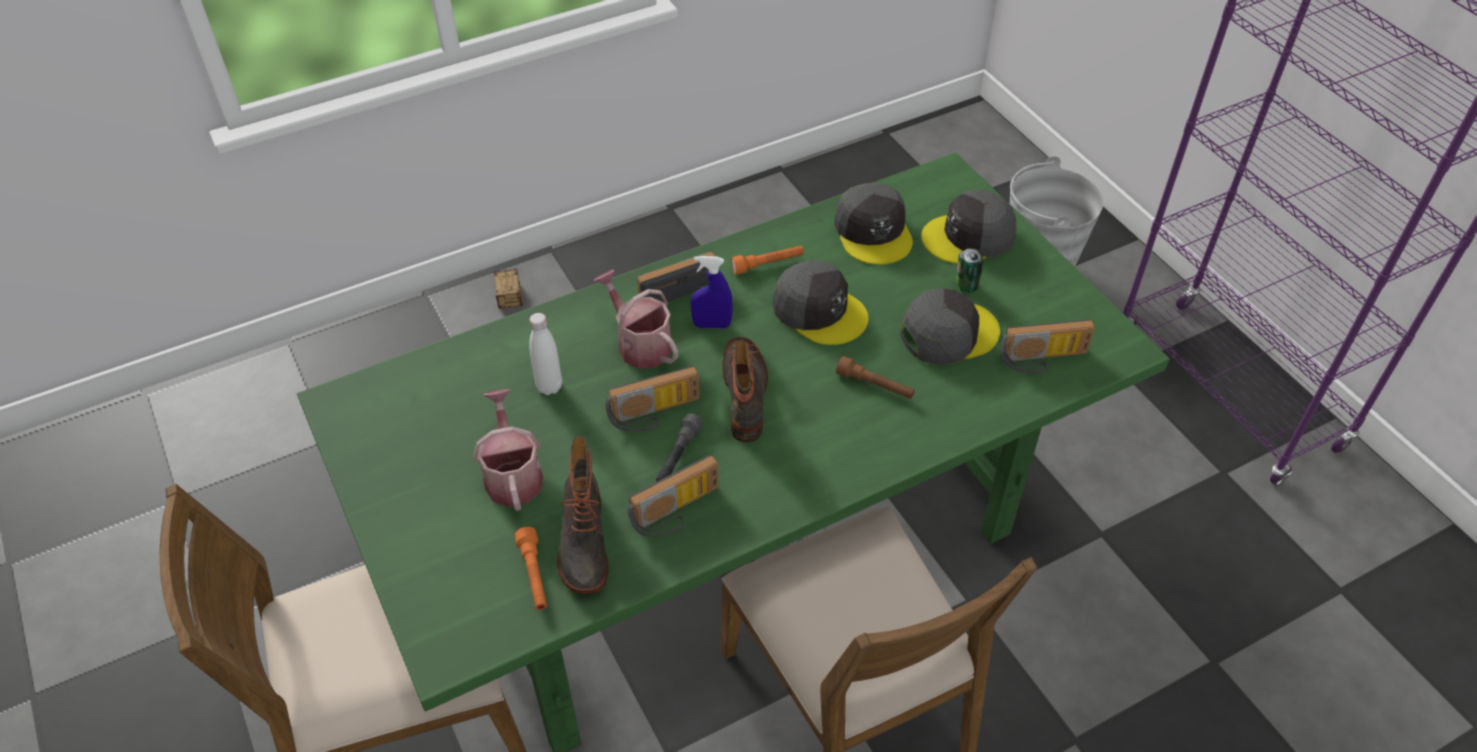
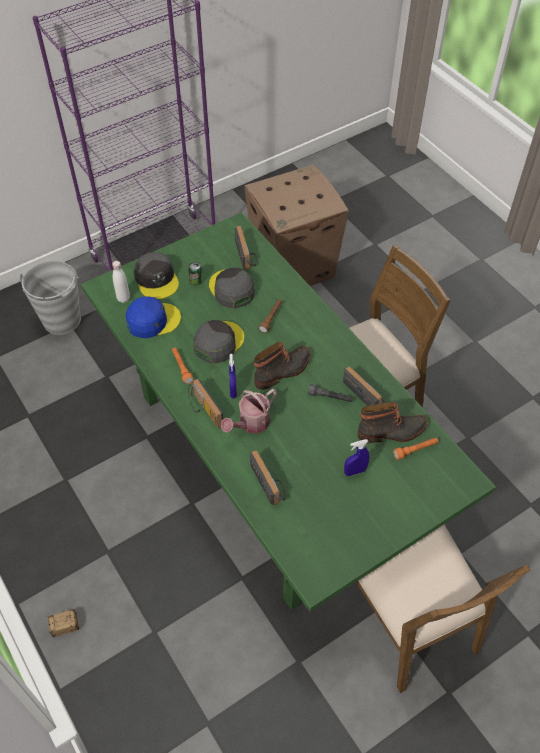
camera: 95 degrees left, 5 degrees up
watering can [473,389,543,511] -> blue spray bottle [344,439,369,476]
white bottle [529,313,562,395] -> white bottle moved to [112,261,130,303]
radio [605,366,699,432] -> radio moved to [250,450,286,505]
boot [723,337,768,442] -> boot turned 150 degrees clockwise [254,342,310,390]
grey cap [834,183,913,265] -> blue cap [126,296,181,338]
none -> cardboard box [244,165,349,286]

